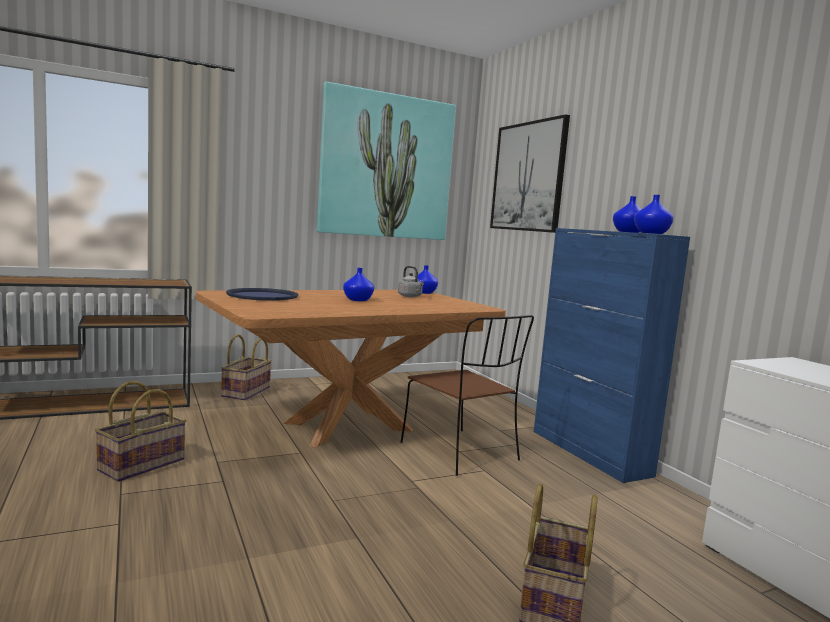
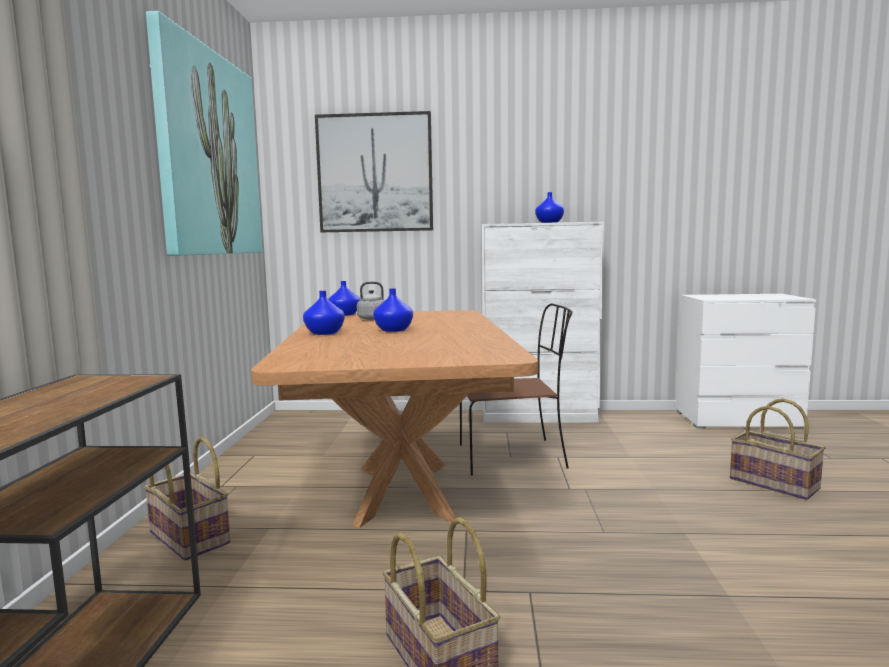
camera: 60 degrees left, 0 degrees up
blue tray [226,288,298,301] -> none
blue cabinet [534,228,690,483] -> white cabinet [482,222,604,423]
blue vase [634,195,674,234] -> blue vase moved to [303,291,345,335]

